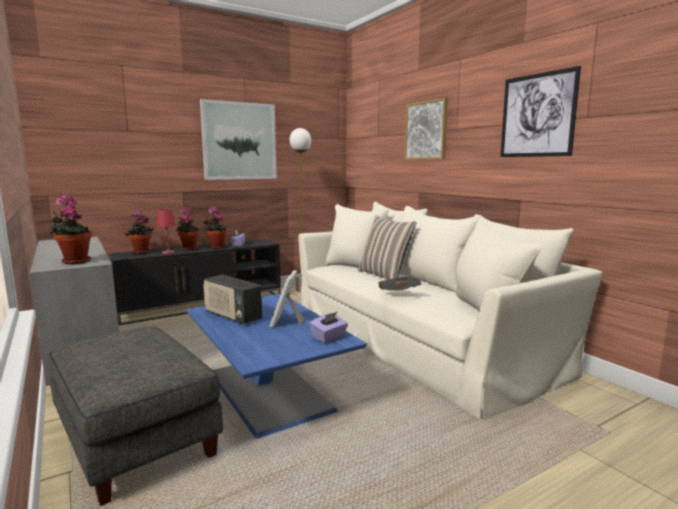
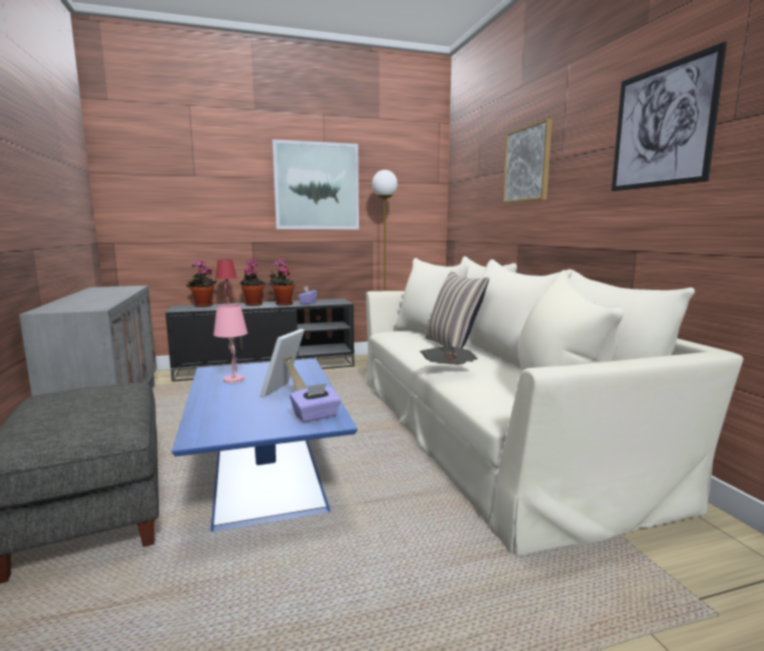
camera: 15 degrees right, 0 degrees up
potted plant [50,194,92,264] -> none
radio [203,275,262,324] -> pink table lamp [213,304,248,383]

